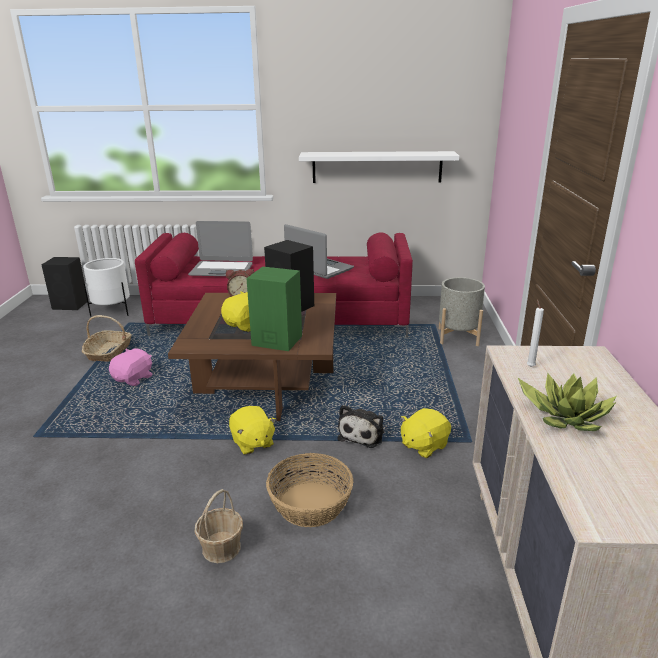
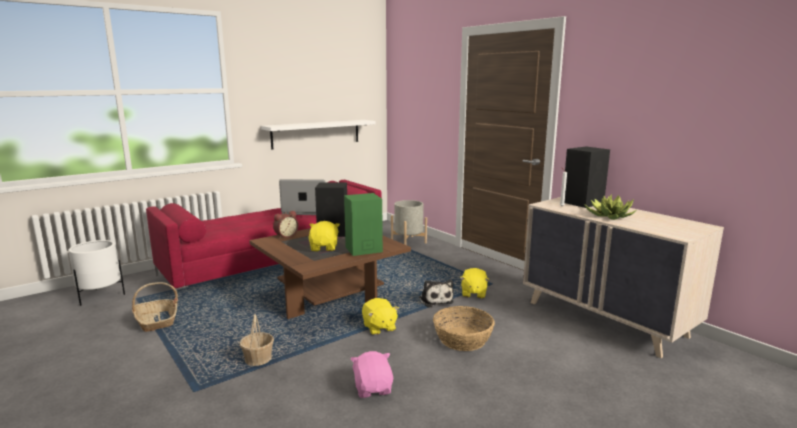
camera: 40 degrees left, 10 degrees down
black speaker [41,257,88,310] -> black speaker moved to [565,147,610,208]
pink plush toy [109,348,153,386] -> pink plush toy moved to [350,351,393,398]
laptop [188,221,253,276] -> none
basket [195,489,243,563] -> basket moved to [239,314,274,366]
yellow plush toy [229,406,276,455] -> yellow plush toy turned 45 degrees clockwise [362,298,399,335]

